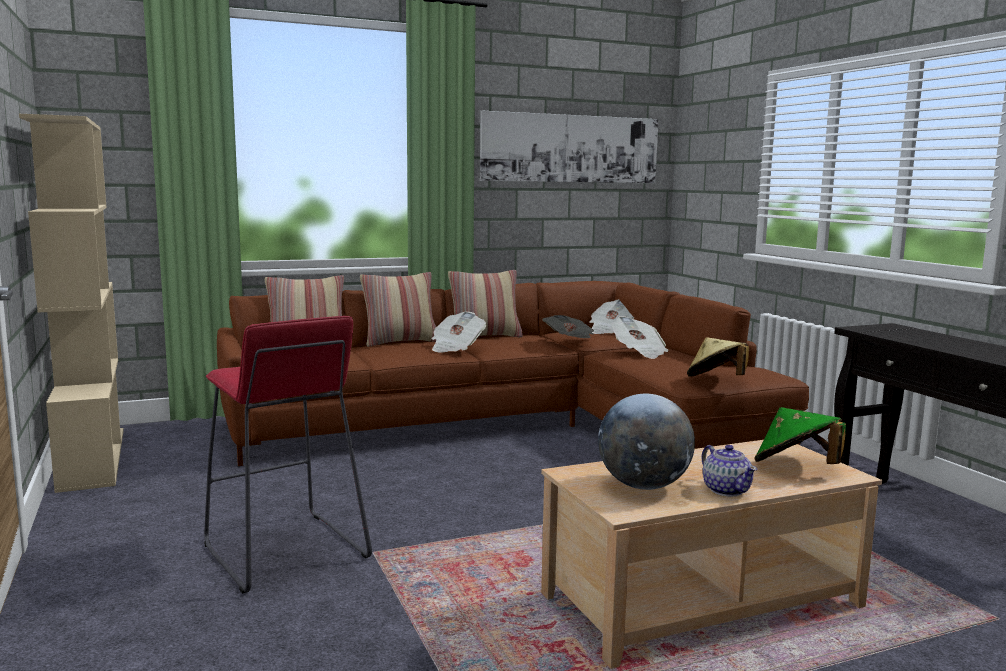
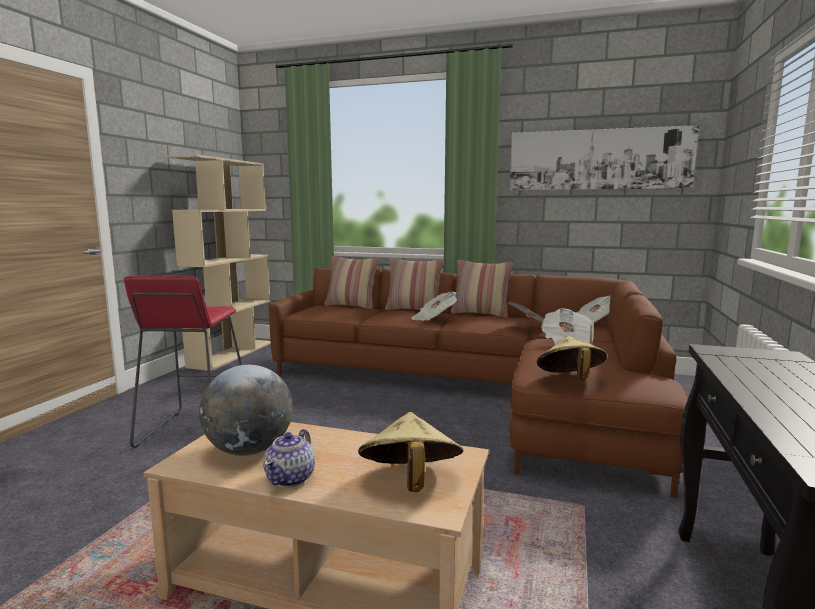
camera: 40 degrees right, 0 degrees up
green hat [754,407,846,464] -> beige hat [358,412,463,492]

